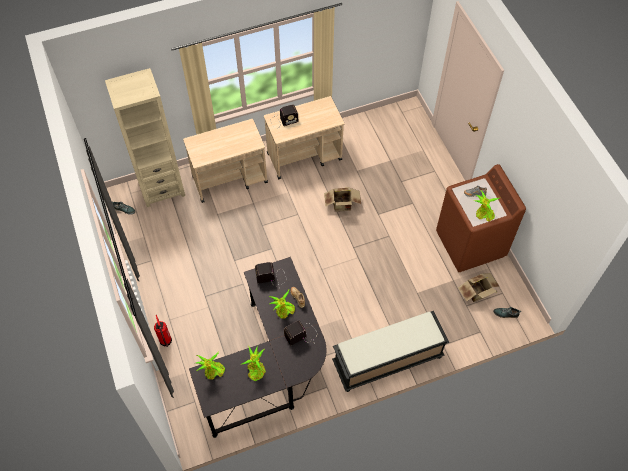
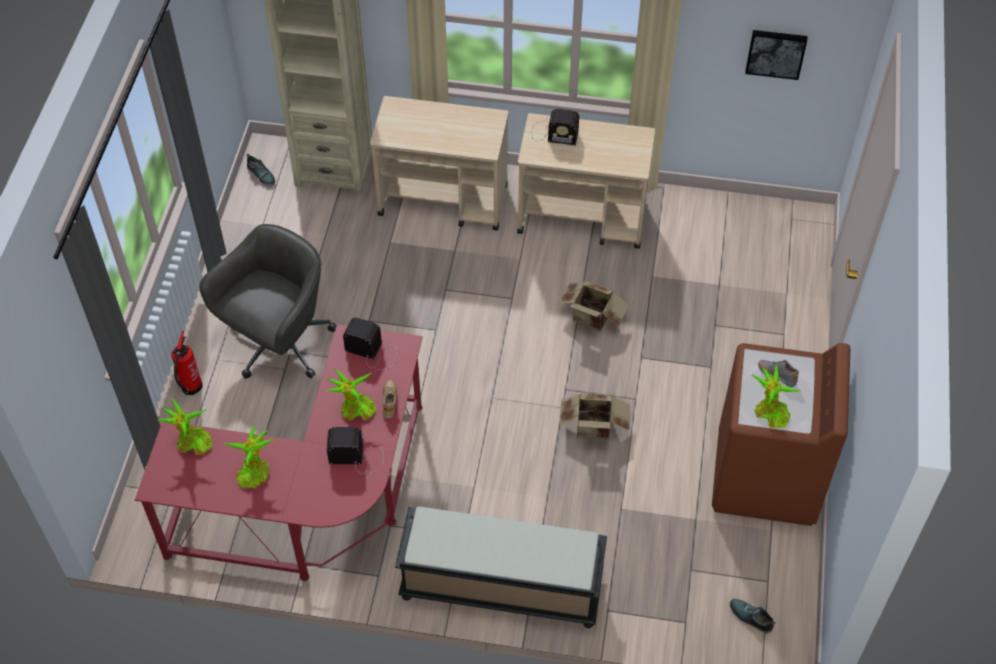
camera: 30 degrees right, 5 degrees down
black desk [189,257,326,438] -> red desk [135,324,423,581]
cardboard box [458,273,500,302] -> cardboard box moved to [560,394,630,440]
none -> grey office chair [199,224,337,379]
none -> picture [745,30,808,80]

